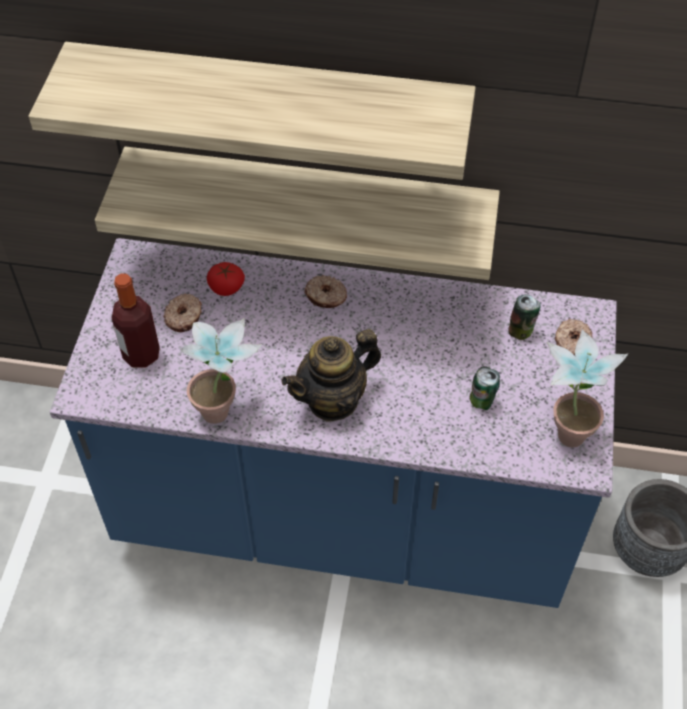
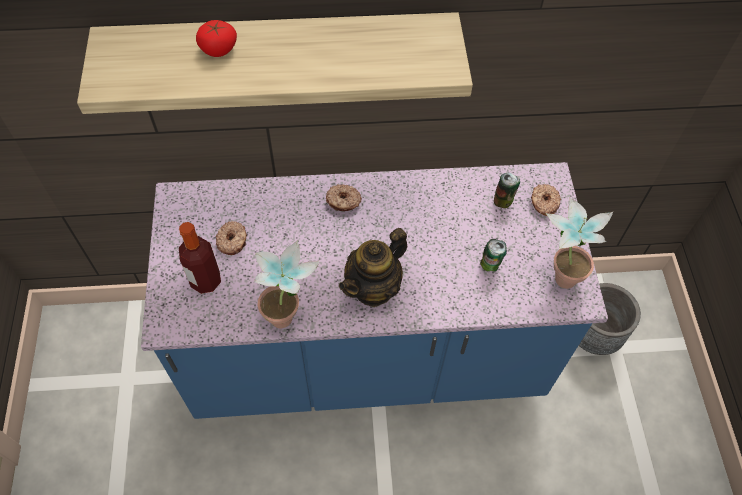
camera: 15 degrees left, 5 degrees up
shelf [95,146,500,280] -> none
tomato [207,262,245,296] -> tomato moved to [196,20,237,57]

